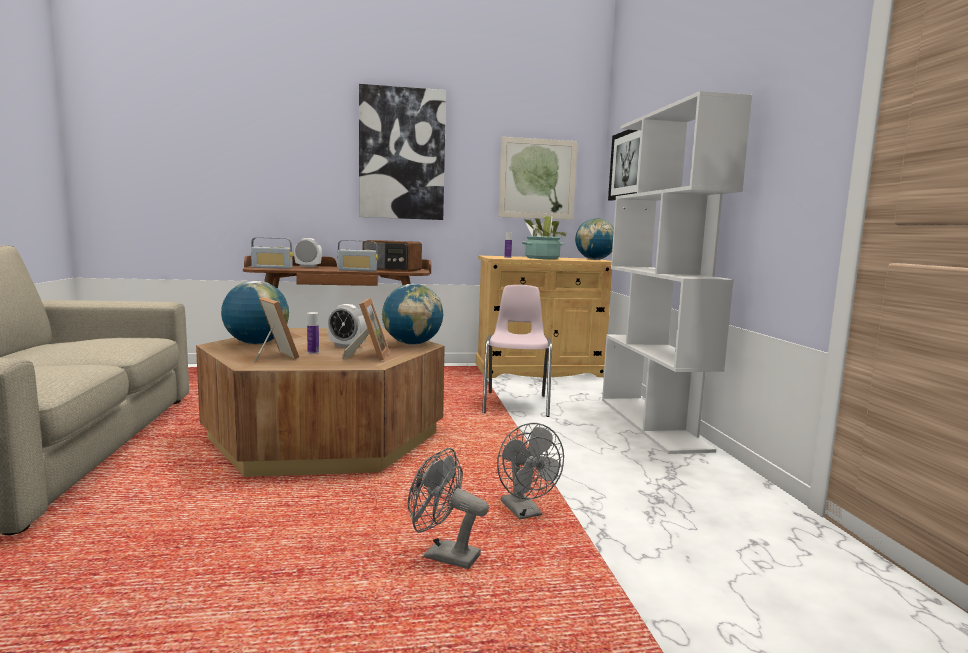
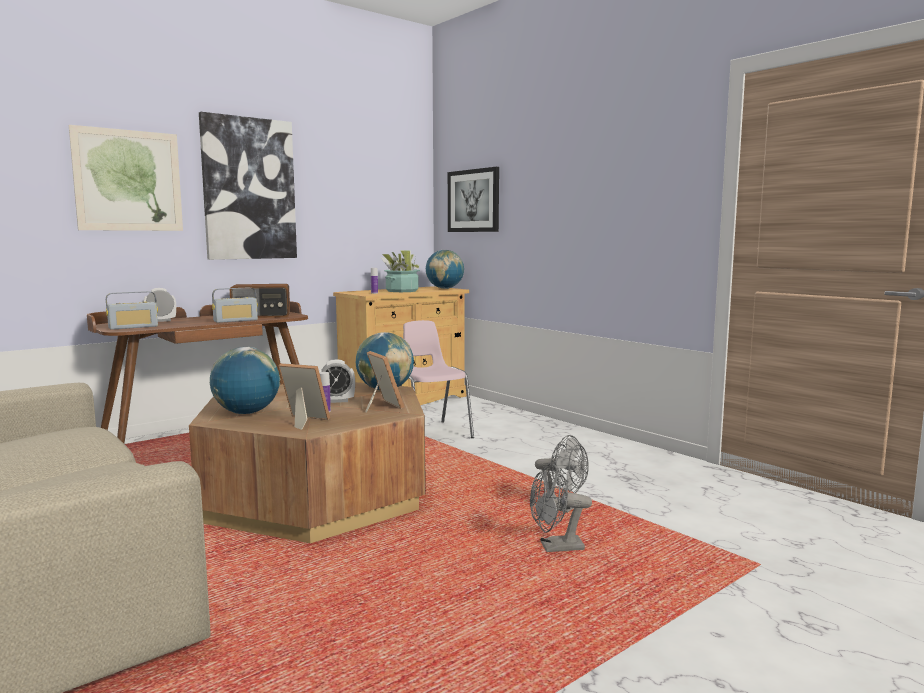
camera: 30 degrees left, 0 degrees up
picture [499,137,578,220] -> picture moved to [69,125,183,231]
white bookcase [602,91,752,454] -> none

